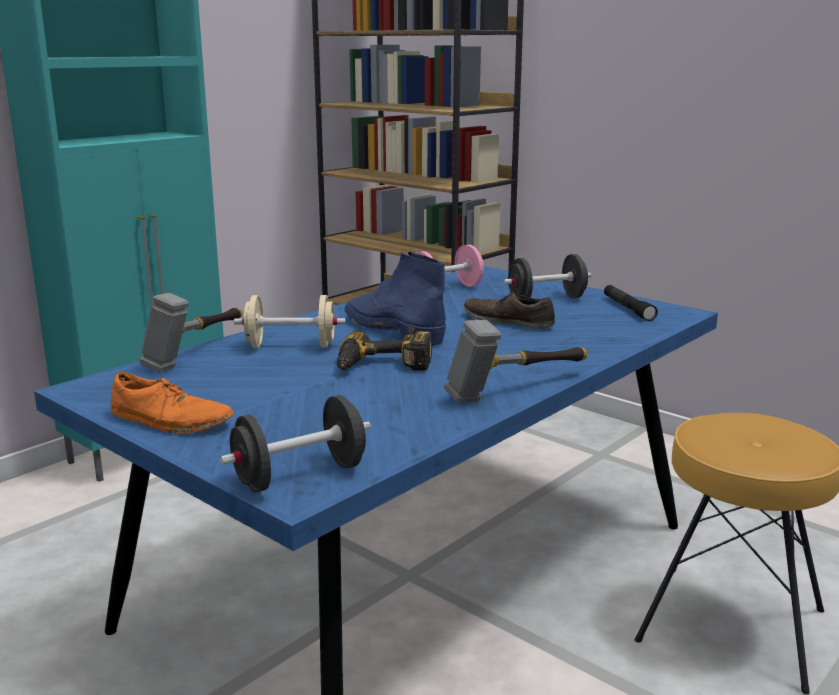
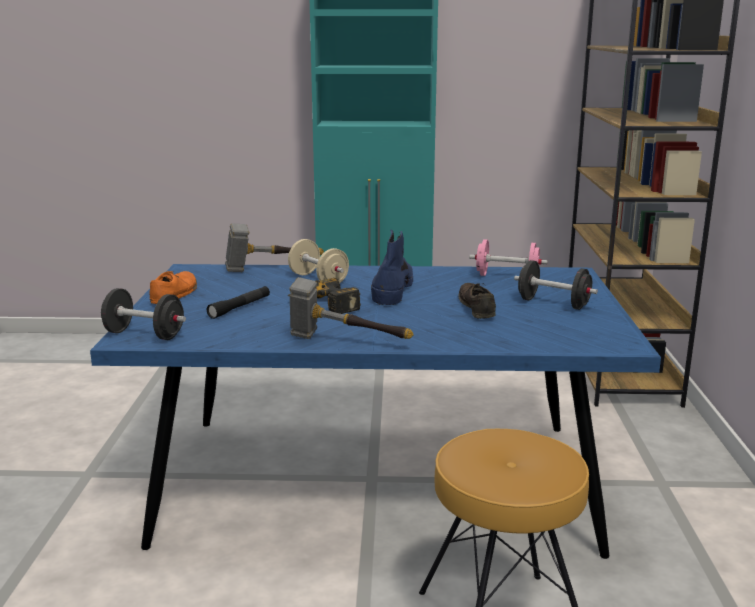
camera: 50 degrees right, 0 degrees up
orange shoe [111,372,233,433] -> orange shoe turned 150 degrees counterclockwise [150,271,197,304]
black flashlight [604,285,658,321] -> black flashlight moved to [207,286,270,319]

